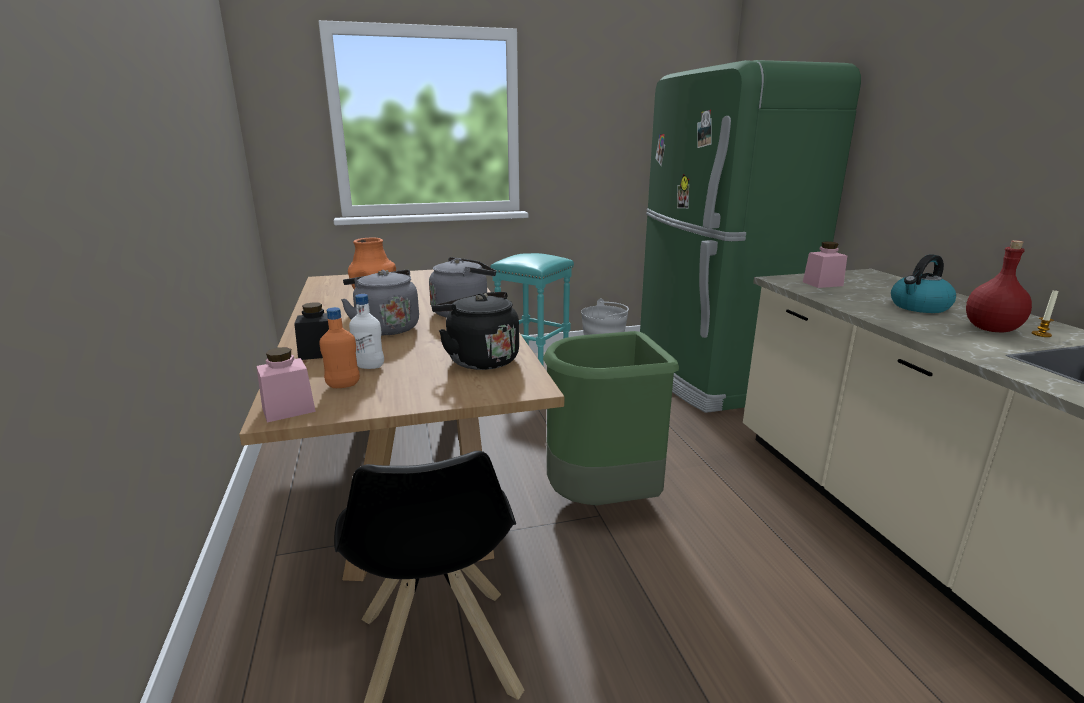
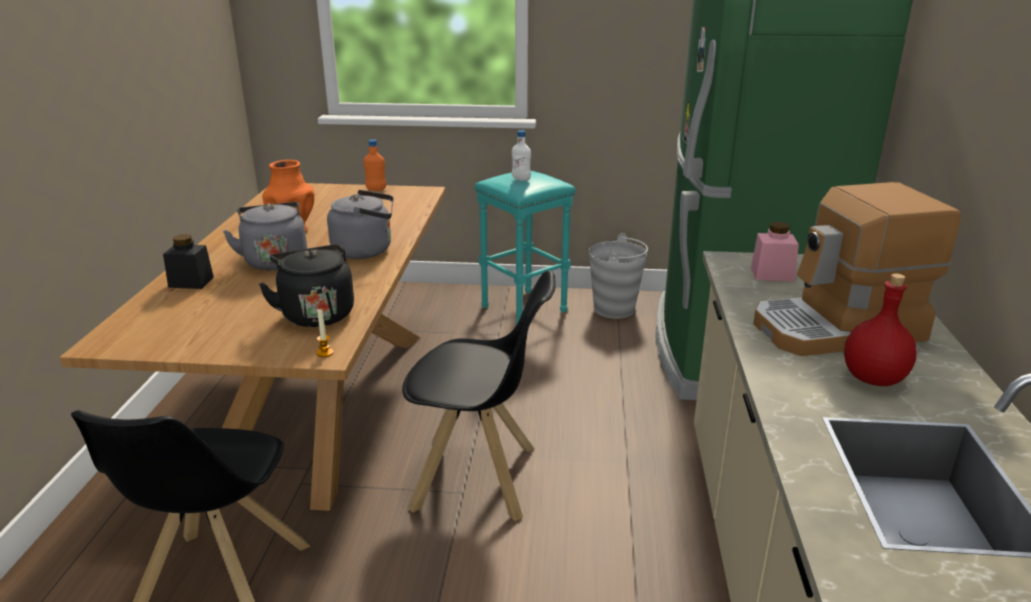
camera: 20 degrees right, 5 degrees up
pink jar [256,347,316,423] -> none
orange bottle [319,307,360,388] -> orange bottle moved to [363,139,386,191]
white bottle [349,294,384,369] -> white bottle moved to [512,130,531,181]
green trash can [543,331,679,505] -> black chair [402,270,556,521]
kettle [891,254,956,313] -> coffee machine [753,182,961,356]
candle [1032,290,1058,337] -> candle moved to [316,309,334,357]

